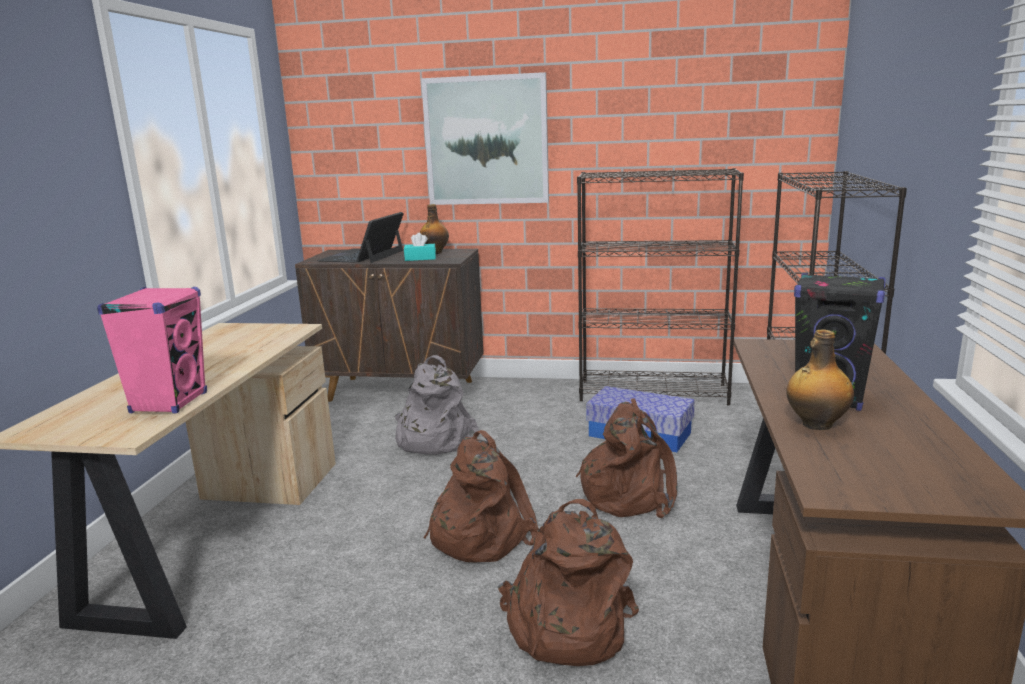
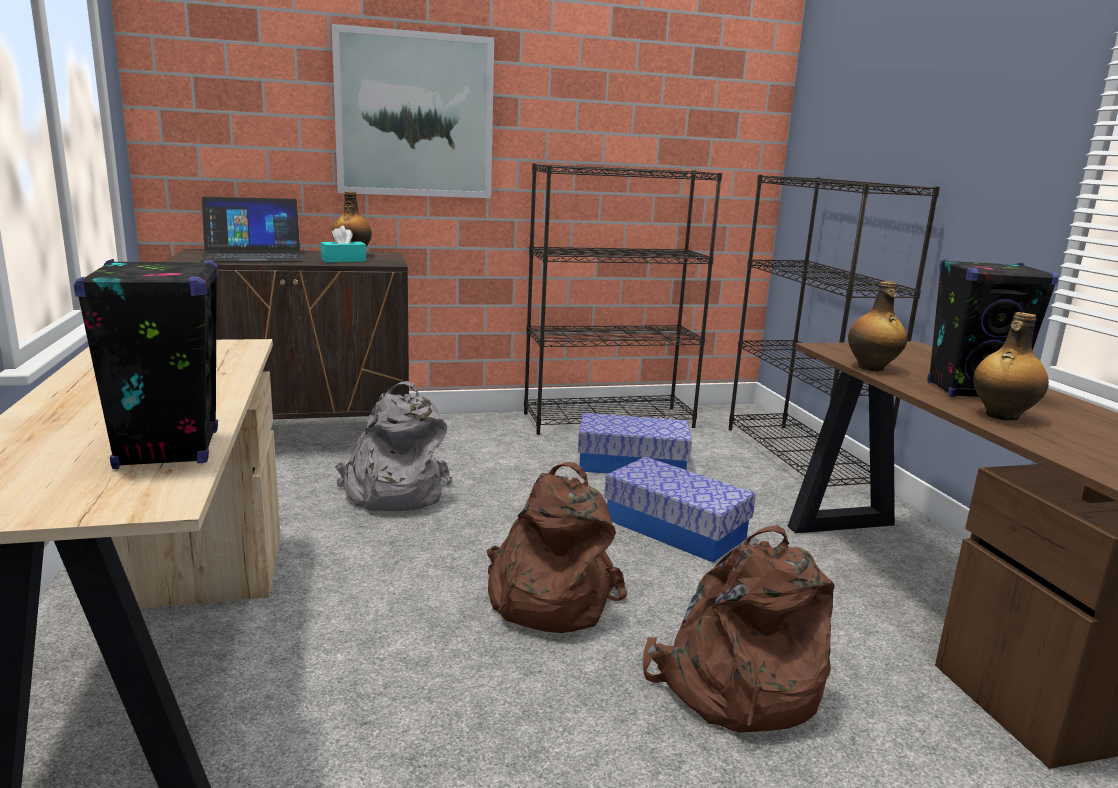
camera: 25 degrees left, 0 degrees up
pink speaker [97,287,207,414] -> black speaker [74,259,218,469]
laptop [318,212,404,263] -> laptop turned 105 degrees counterclockwise [201,197,303,262]
brown backpack [576,398,677,518] -> storage box [604,457,756,562]
none -> bottle [848,281,907,371]

